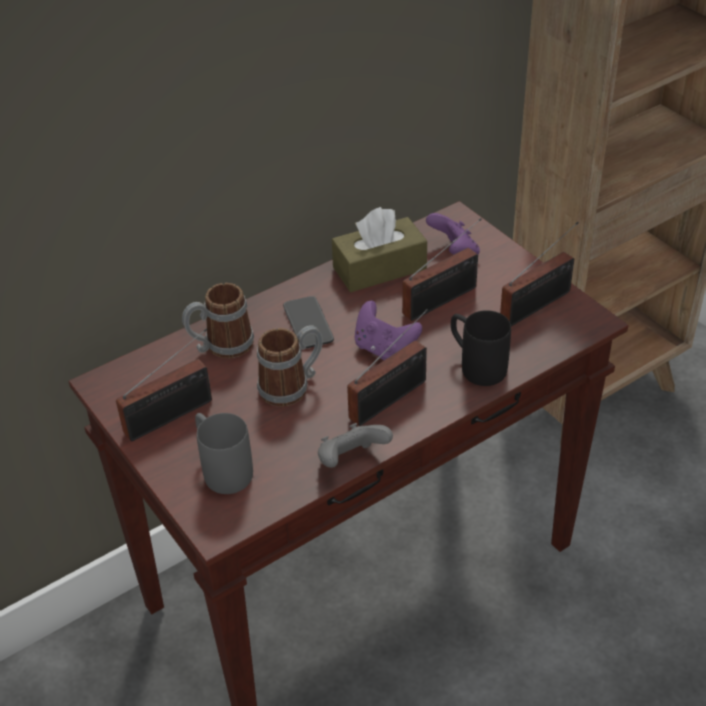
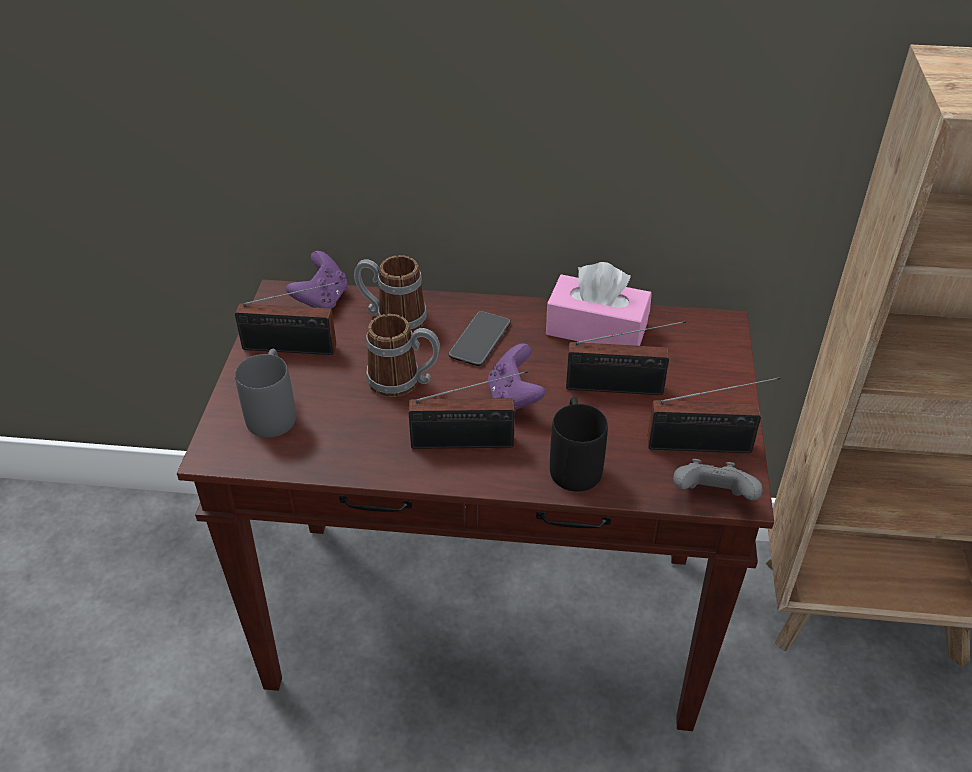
camera: 40 degrees right, 0 degrees up
grey game controller [318,423,393,468] -> grey game controller moved to [673,459,762,500]
brown tissue box [332,207,427,292] -> pink tissue box [546,262,652,346]
purple game controller [426,213,480,255] -> purple game controller moved to [286,251,348,309]

